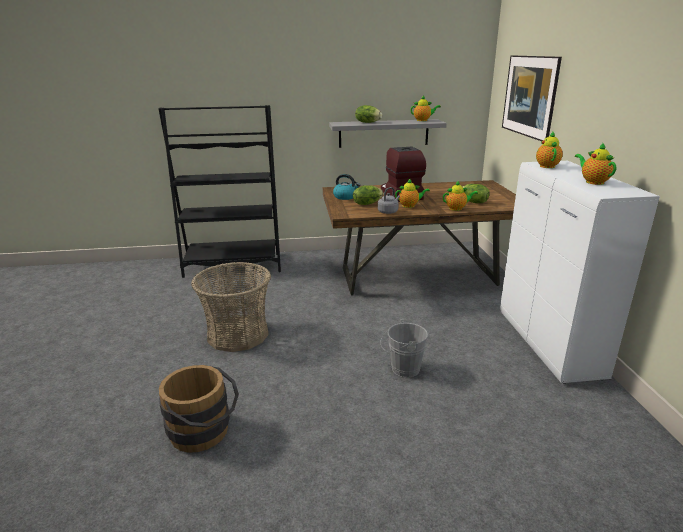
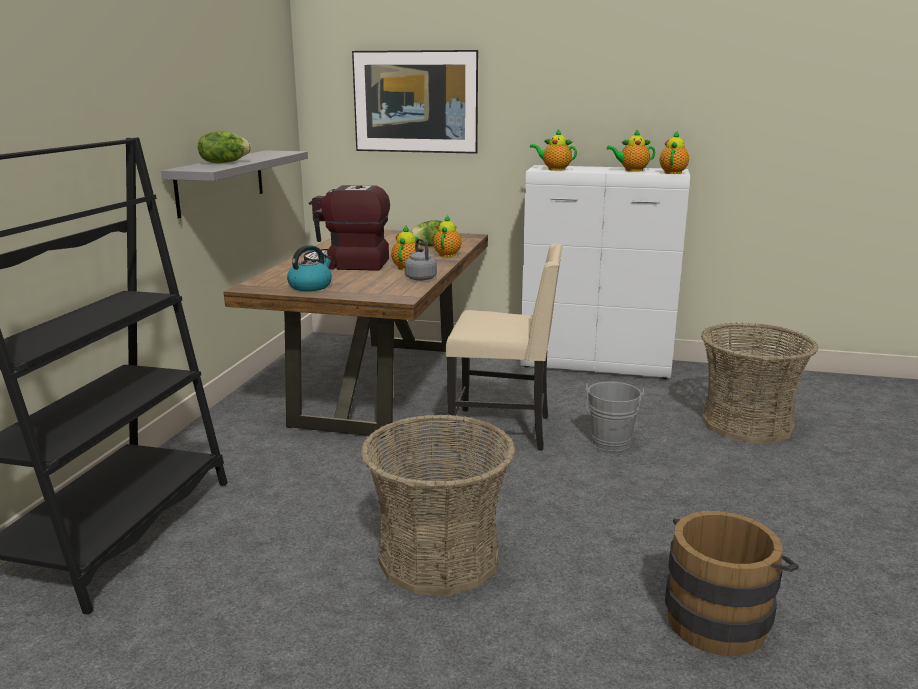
camera: 70 degrees left, 5 degrees down
lettuce [353,185,383,205] -> none
teapot [410,96,441,121] -> teapot moved to [660,131,689,174]
none -> beige chair [446,244,563,451]
none -> basket [701,322,818,443]

